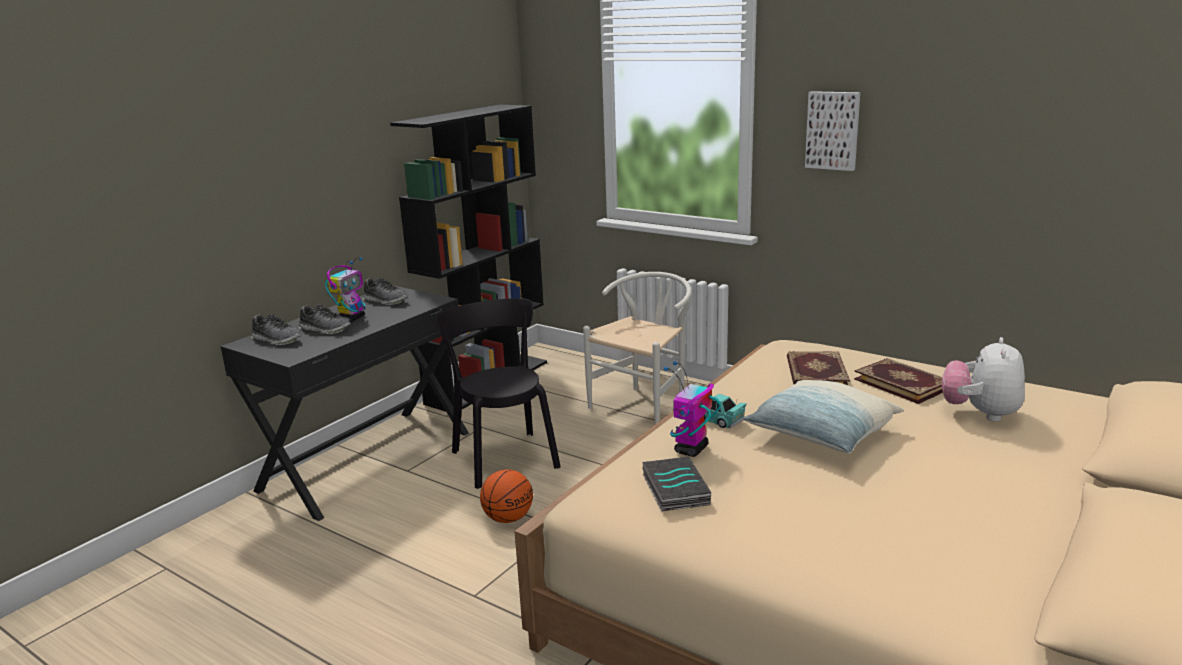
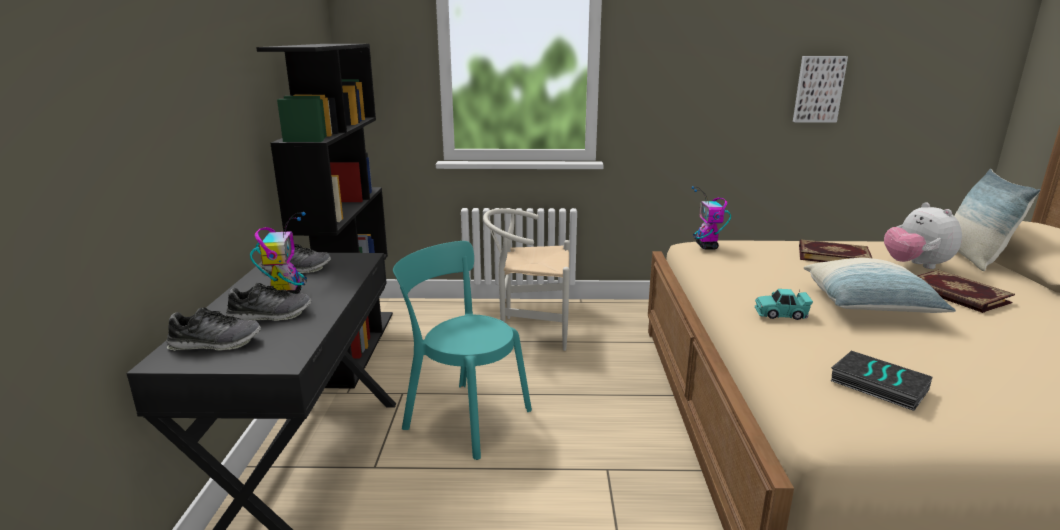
camera: 35 degrees left, 0 degrees up
black chair [436,298,561,489] -> turquoise chair [393,241,532,460]
basketball [480,470,533,523] -> none
white chair [583,272,692,424] -> white chair turned 90 degrees counterclockwise [483,208,570,351]
toy robot [664,361,721,457] -> toy robot moved to [692,186,731,250]
book [787,351,850,385] -> book moved to [918,270,1015,313]
picture [805,91,860,171] -> picture moved to [793,56,848,123]
none -> pillow [954,169,1041,271]

